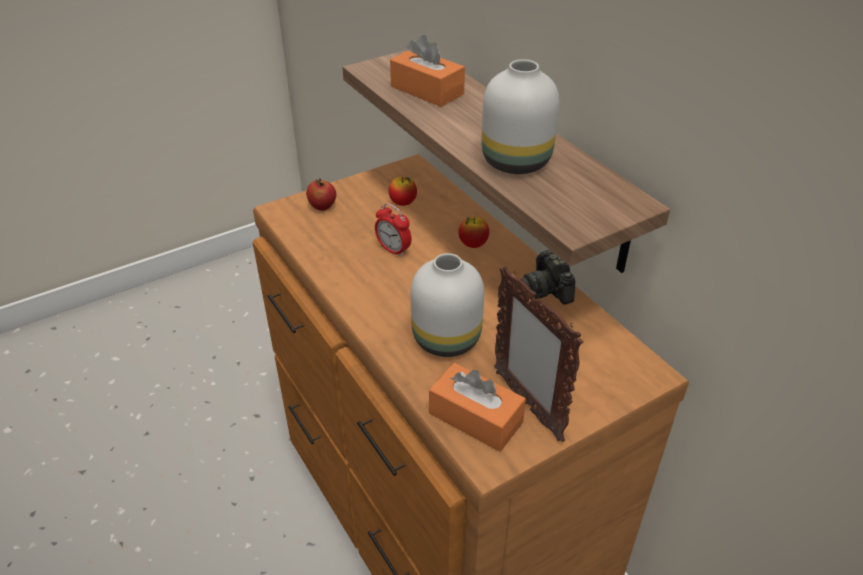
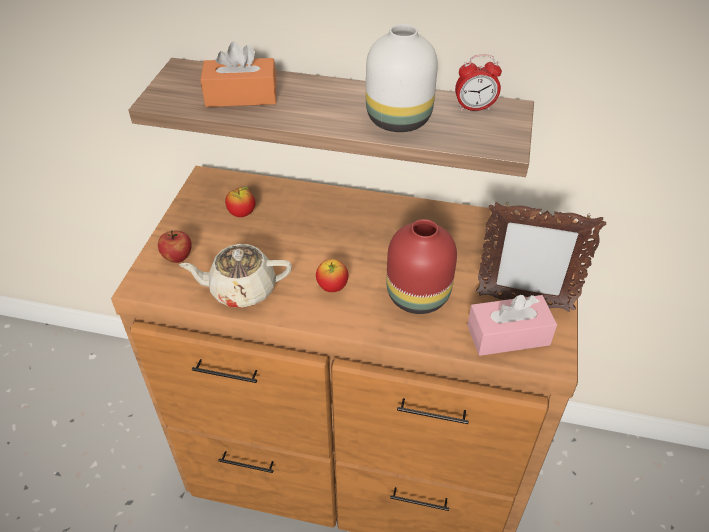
camera: 45 degrees left, 5 degrees up
alarm clock [375,203,411,257] -> alarm clock moved to [455,54,502,111]
white vase [411,253,484,357] -> red vase [386,219,457,314]
orange tissue box [429,363,526,452] -> pink tissue box [467,295,557,356]
apple [458,216,489,248] -> apple moved to [316,259,348,292]
camera [520,250,575,305] -> none
none -> beige teapot [179,244,292,308]

